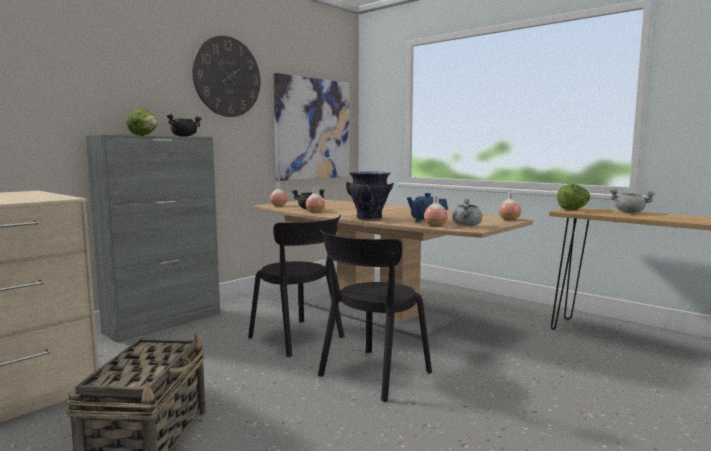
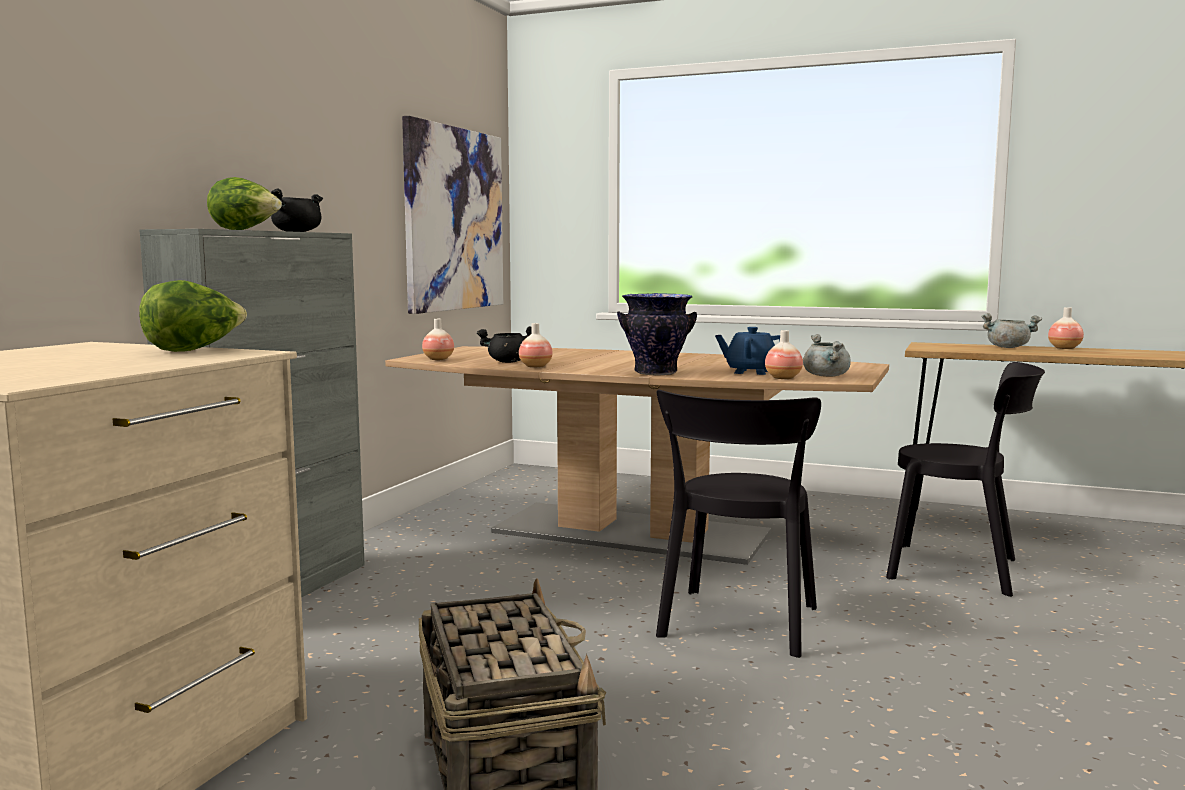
camera: 20 degrees left, 0 degrees up
wall clock [192,36,260,117] -> none
black chair [248,215,345,357] -> black chair moved to [886,362,1045,597]
vase [499,192,521,221] -> vase moved to [1048,307,1084,349]
lettuce [557,184,590,210] -> lettuce moved to [139,280,247,352]

